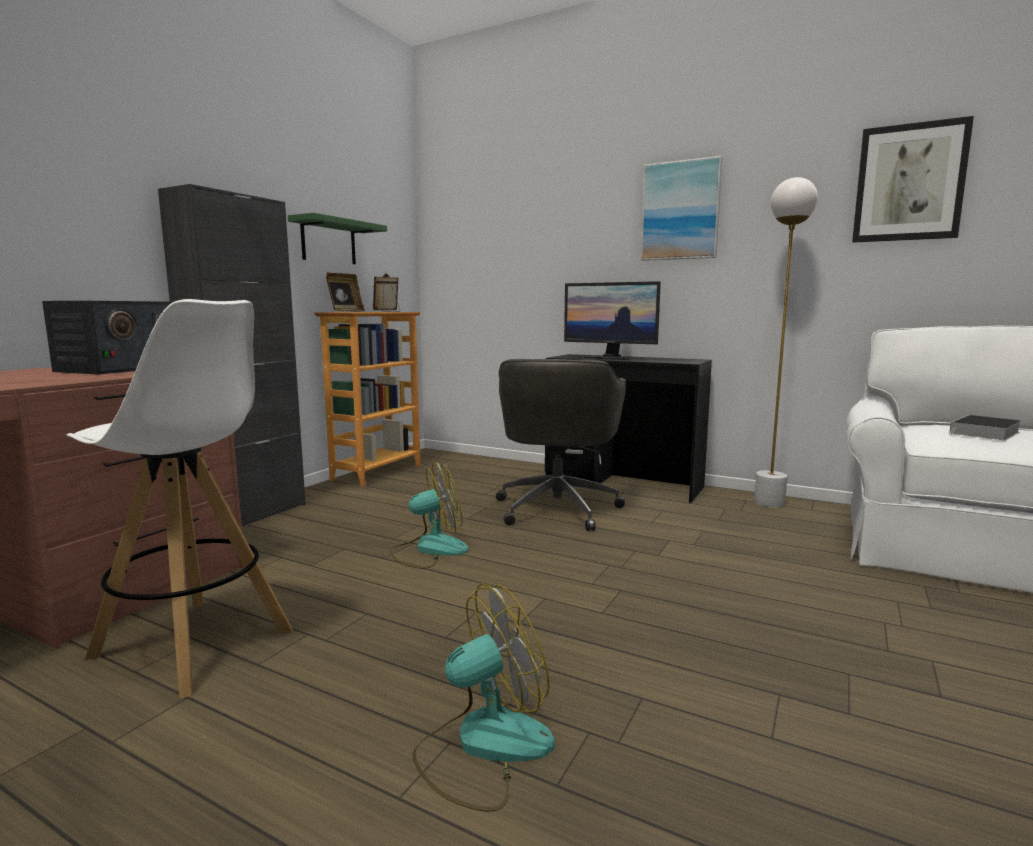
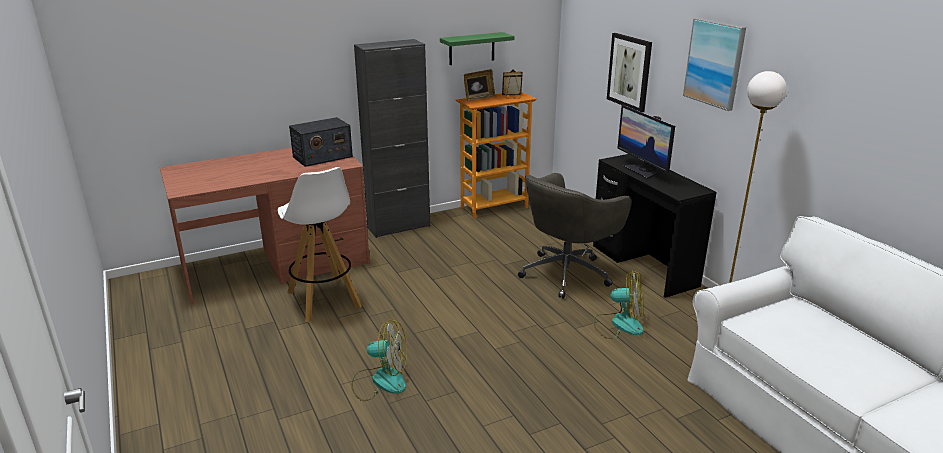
camera: 35 degrees right, 15 degrees up
fan [390,462,469,569] -> fan moved to [594,270,644,339]
picture [852,116,974,243] -> picture moved to [607,33,652,113]
book [949,415,1021,441] -> none

